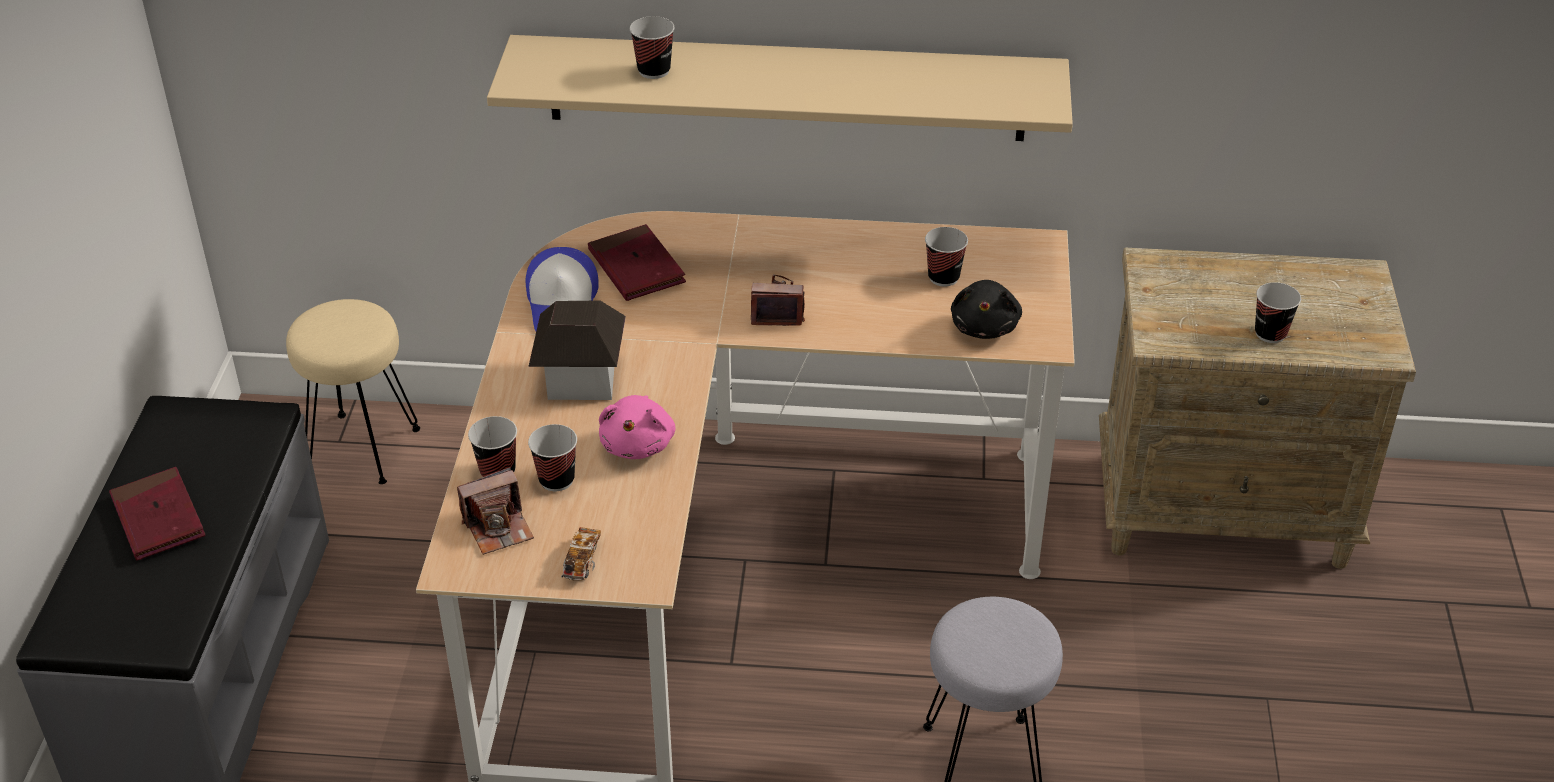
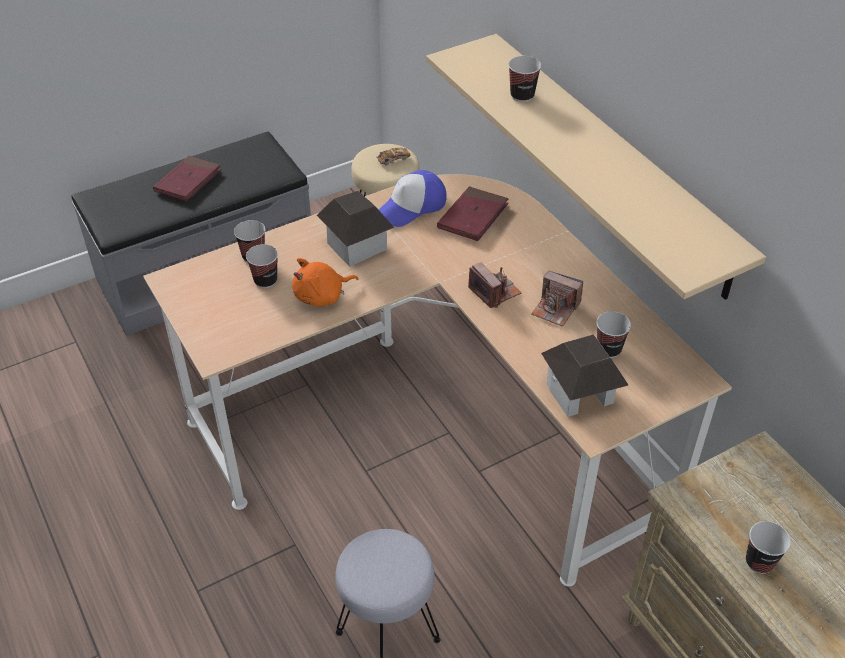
camera: 55 degrees right, 5 degrees up
camera [457,467,534,555] -> camera moved to [531,271,583,327]
toy car [561,527,601,581] -> toy car moved to [376,148,410,166]
pink plush toy [599,395,676,459] -> orange plush toy [292,258,359,306]
black plush toy [951,280,1022,339] -> toy house [541,335,628,417]

